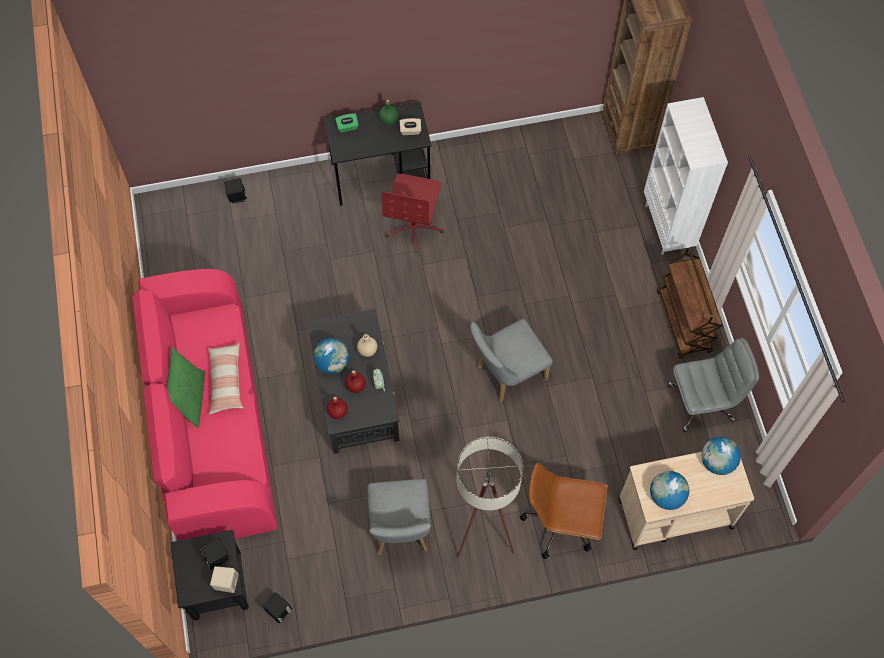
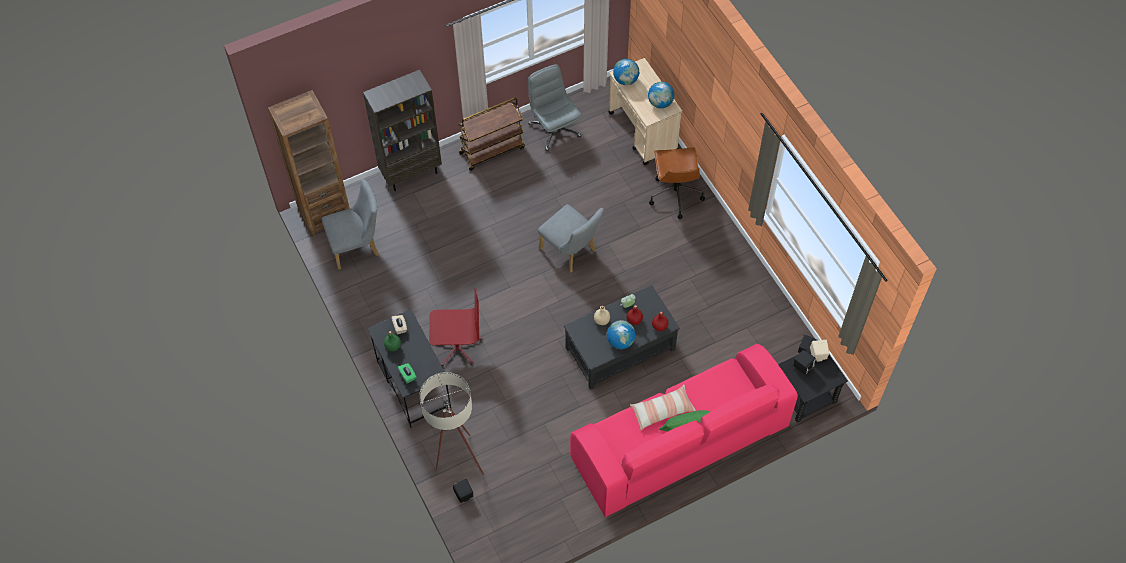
camera: 105 degrees left, 5 degrees down
grey chair [368,479,431,555] -> grey chair moved to [322,179,379,270]
beige floor lamp [456,437,523,558] -> beige floor lamp moved to [419,372,484,475]
white bookcase [644,97,728,255] -> brown bookcase [363,70,442,191]

